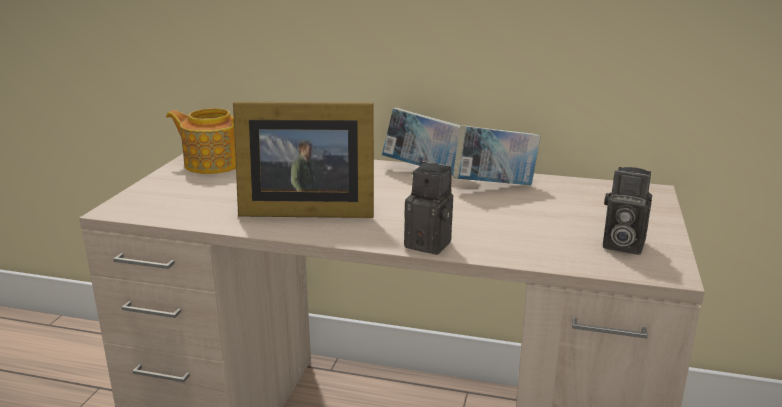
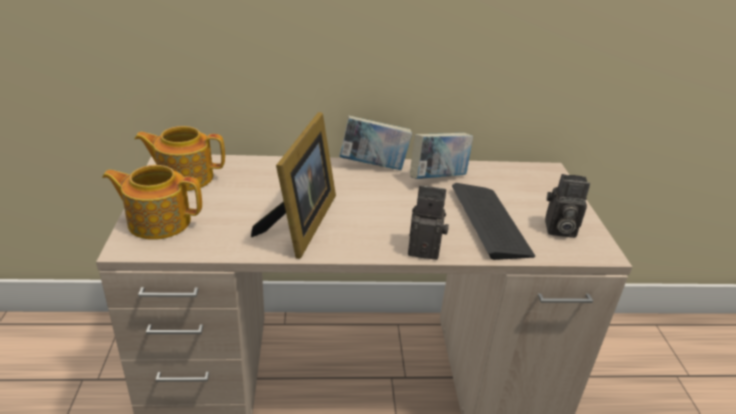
camera: 20 degrees left, 10 degrees up
picture frame [233,102,374,218] -> picture frame turned 60 degrees counterclockwise [251,112,336,259]
none -> teapot [102,165,202,240]
none -> keyboard [452,183,535,260]

